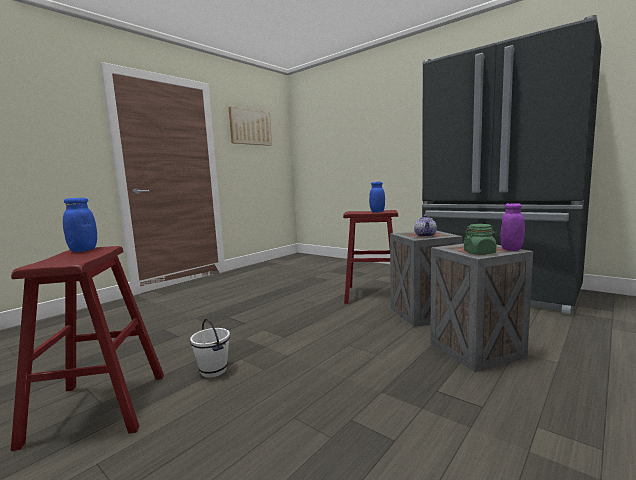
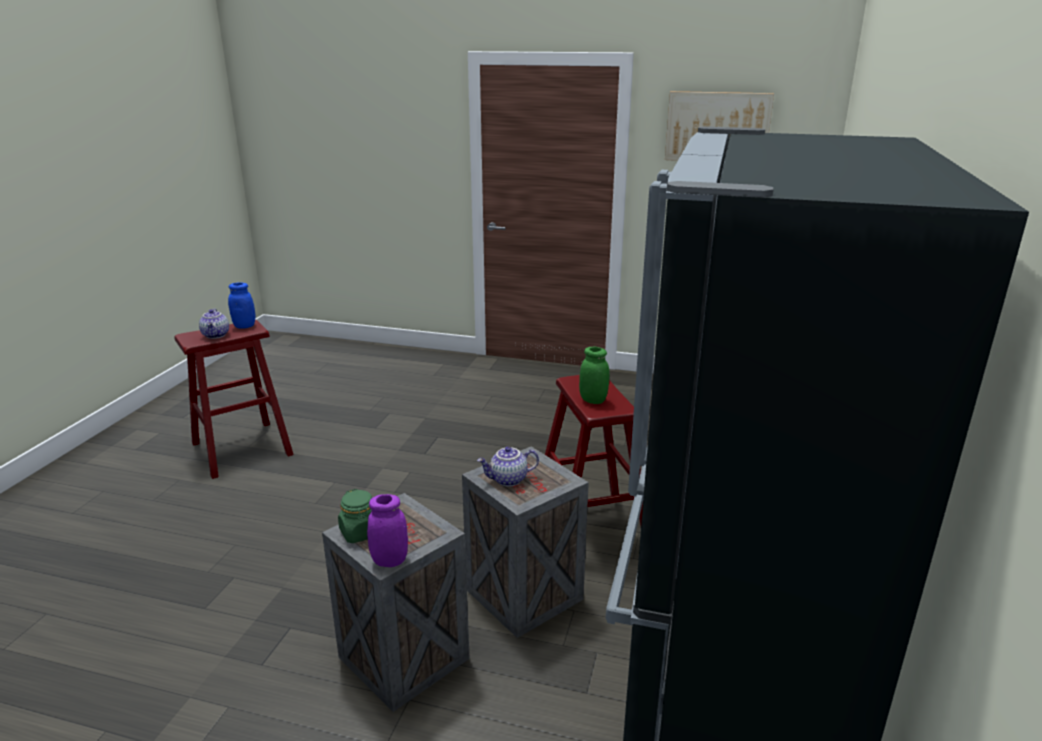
camera: 65 degrees right, 15 degrees up
white bucket [190,318,230,377] -> none
blue jar [369,182,385,212] -> green jar [579,347,610,404]
none -> teapot [199,309,229,339]

